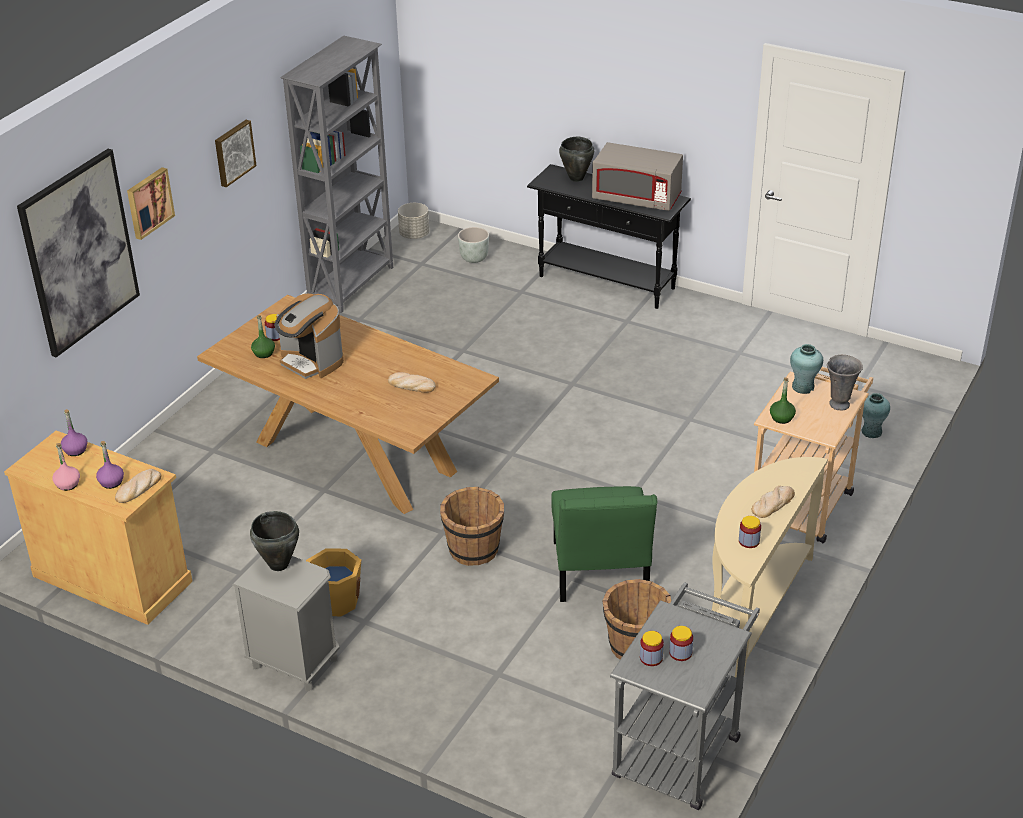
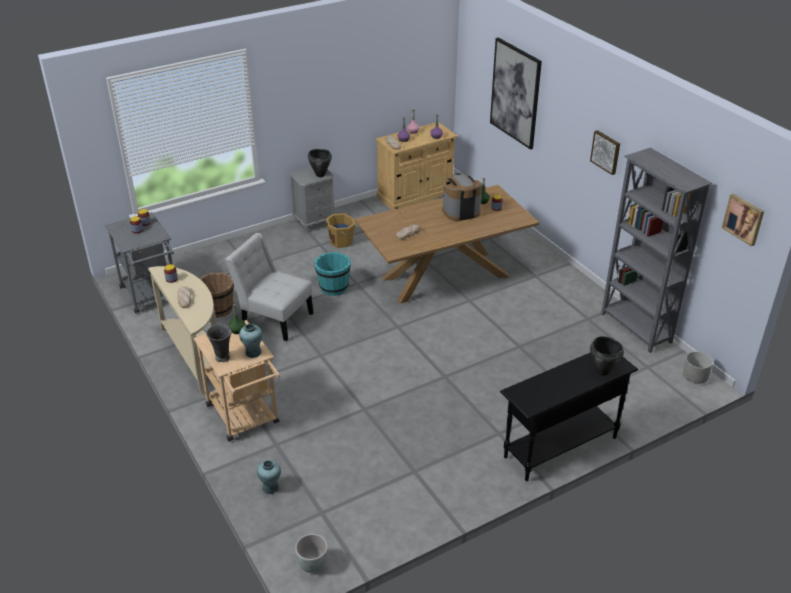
camera: 120 degrees right, 0 degrees up
picture [127,167,175,240] -> picture moved to [722,194,764,246]
brown bucket [440,487,504,566] -> turquoise bucket [314,252,351,296]
grey planter [458,227,489,263] -> grey planter moved to [295,534,328,573]
green chair [551,486,657,602] -> white chair [225,233,313,341]
grey microwave [592,142,683,211] -> none

